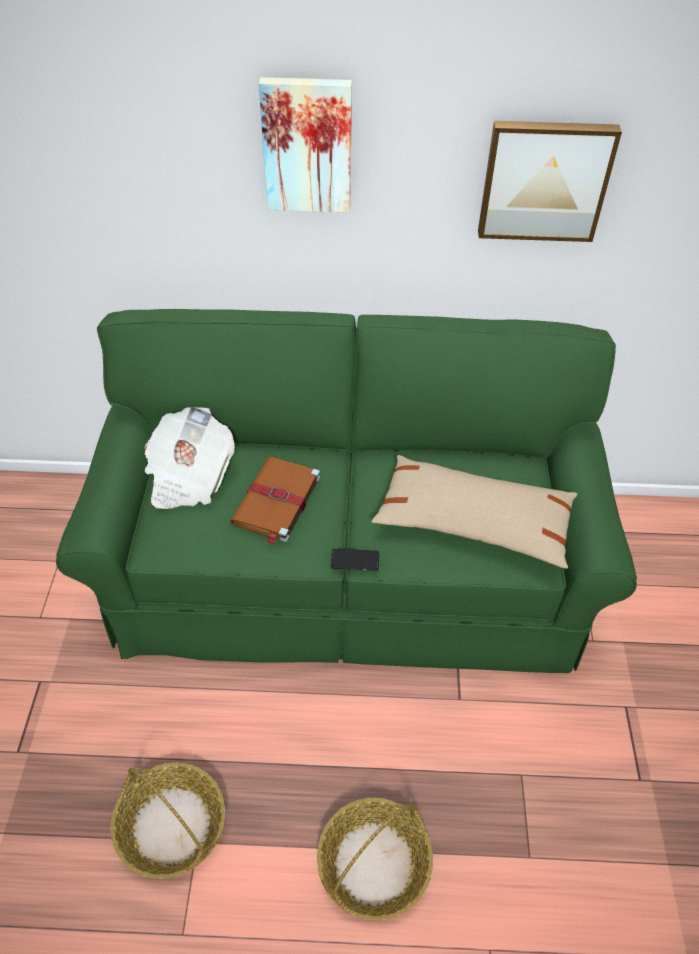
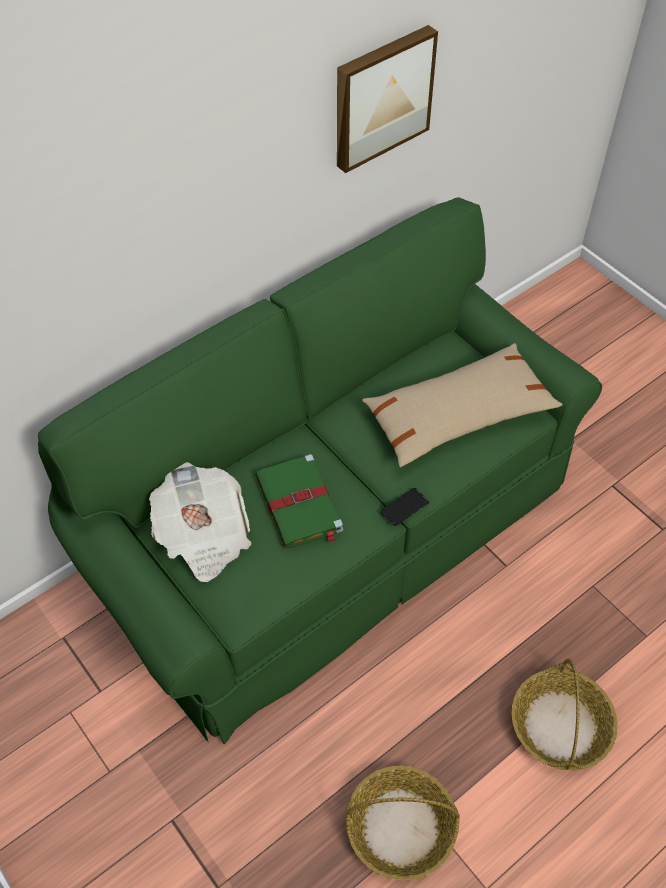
camera: 40 degrees left, 5 degrees up
brown book [230,457,320,546] -> green book [255,454,343,548]
picture [259,77,352,213] -> none

